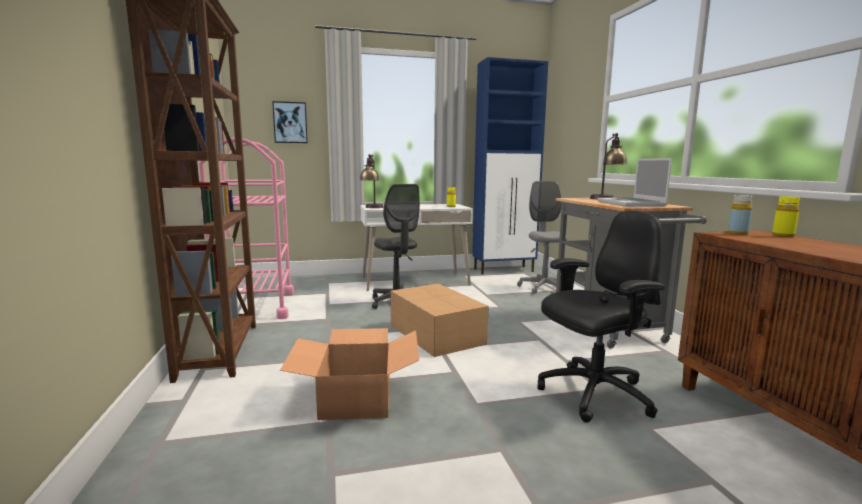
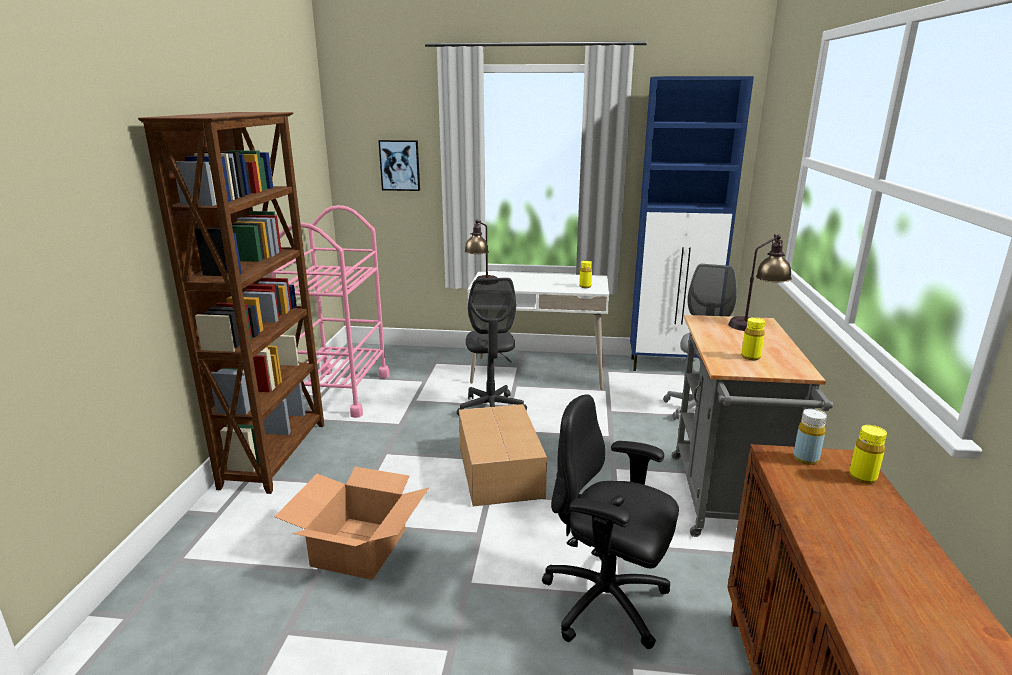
camera: 20 degrees right, 10 degrees up
black office chair [538,211,665,423] -> black office chair turned 150 degrees counterclockwise [542,394,679,649]
laptop [597,158,672,207] -> yellow bottle [741,317,765,360]

